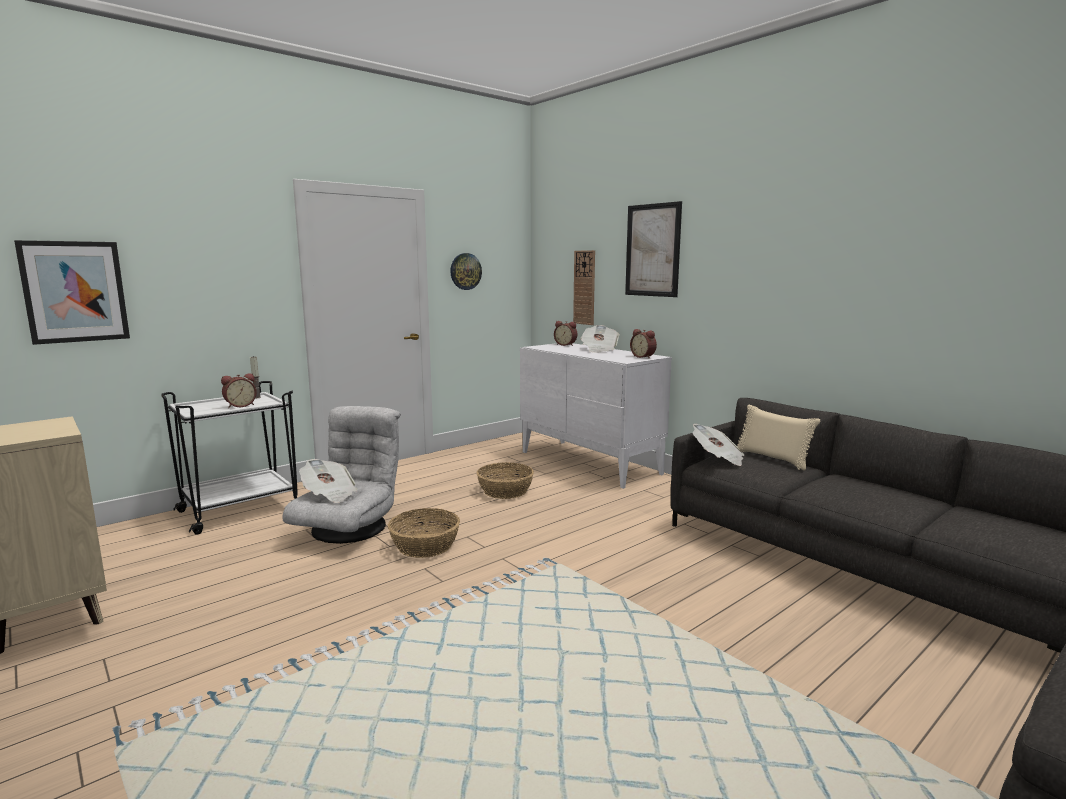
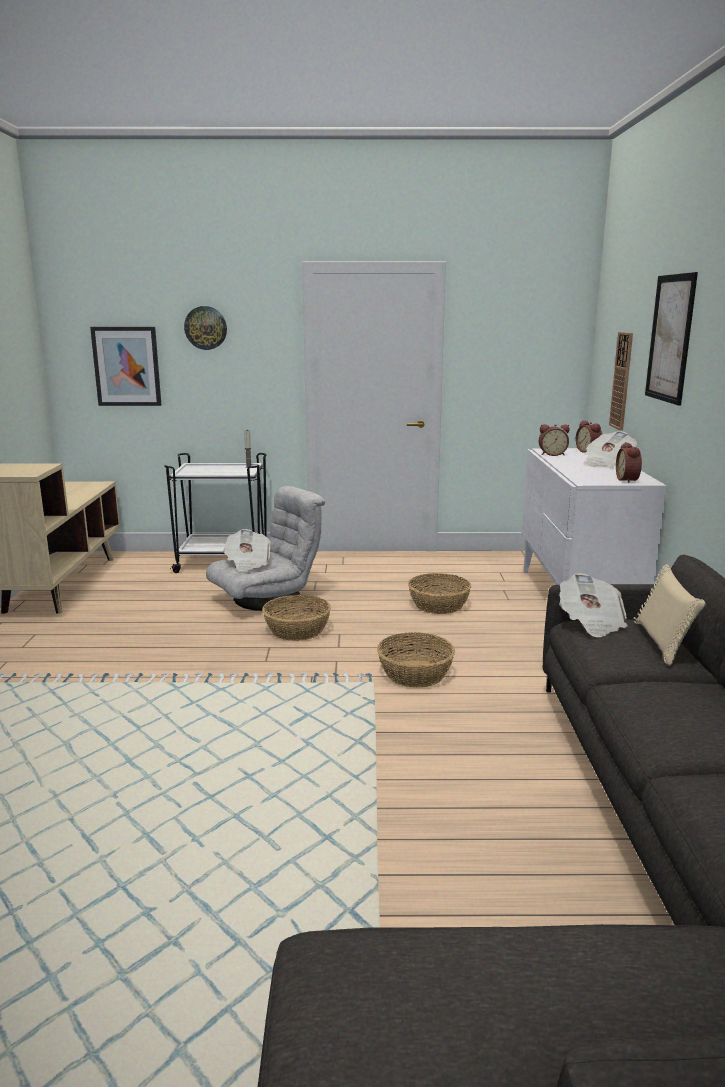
camera: 40 degrees right, 5 degrees up
alarm clock [221,373,257,408] -> alarm clock moved to [539,424,570,456]
wall clock [450,253,482,290] -> wall clock moved to [184,306,227,350]
none -> basket [377,632,455,687]

